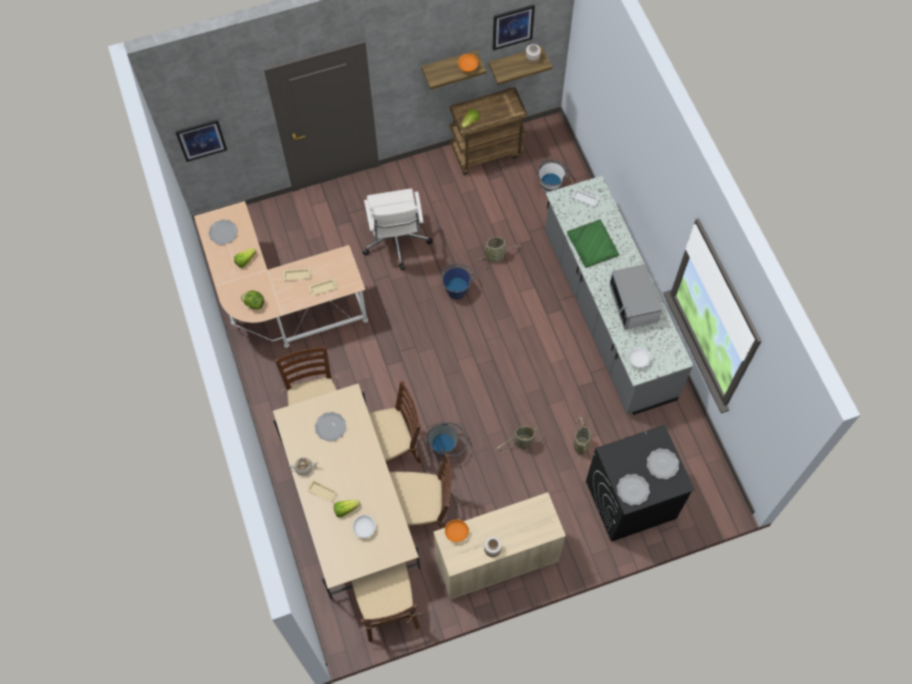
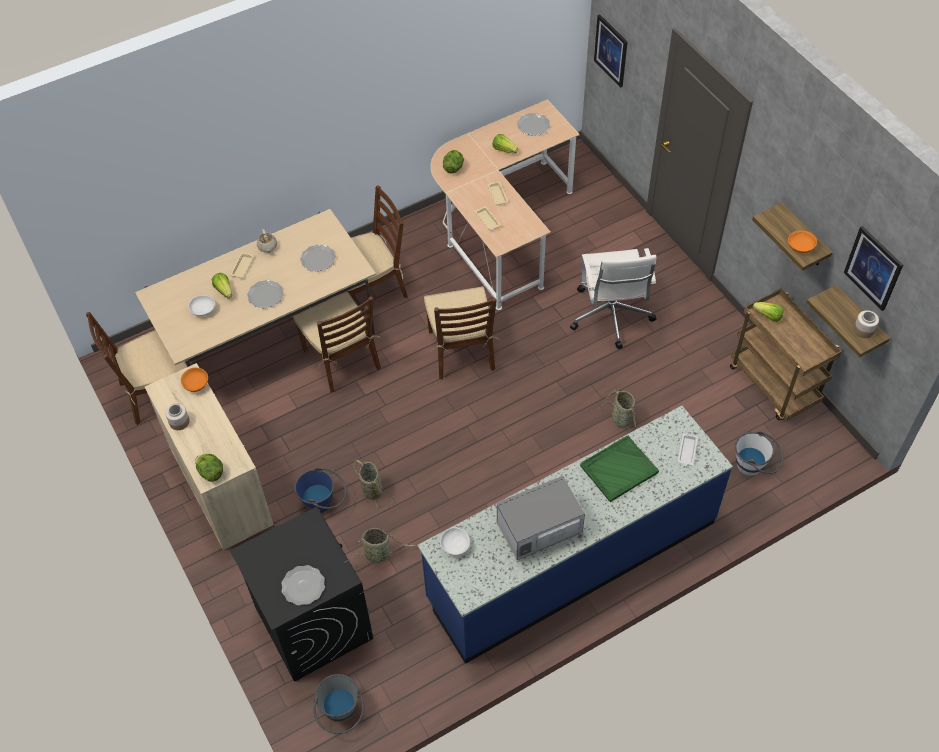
camera: 80 degrees right, 10 degrees down
white office chair [363,188,433,270] -> white office chair turned 75 degrees counterclockwise [570,248,656,349]
brown chair [389,454,452,529] -> brown chair moved to [424,287,500,379]
grey bucket [427,422,468,457] -> grey bucket moved to [313,674,364,734]
blue bucket [442,264,475,299] -> blue bucket moved to [294,467,347,513]
grey counter [545,176,694,415] -> blue counter [417,406,733,664]
plate [617,474,650,505] -> plate moved to [247,280,284,308]
none -> lettuce [195,454,223,482]

